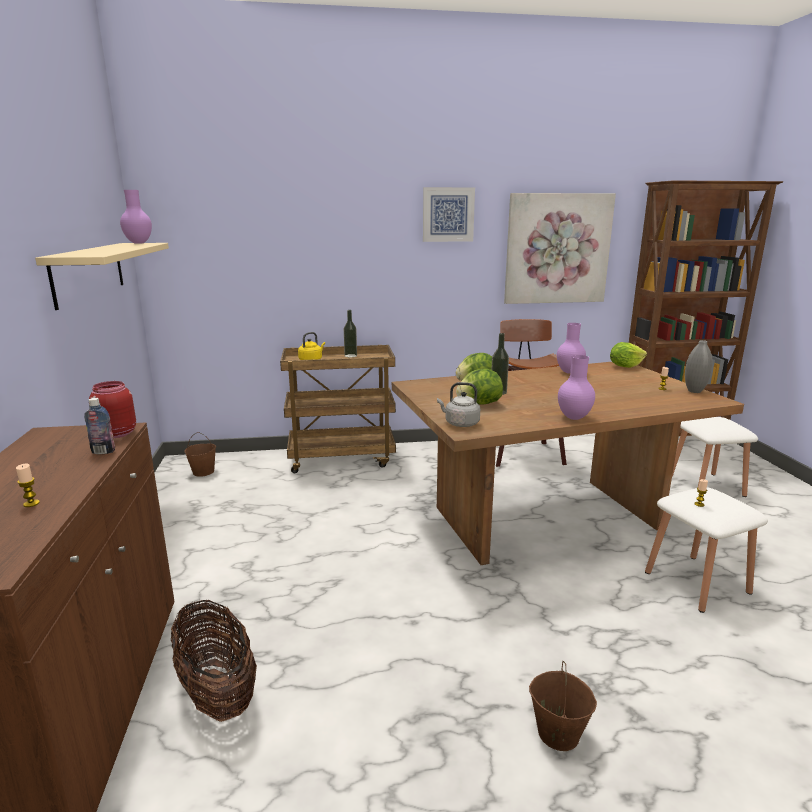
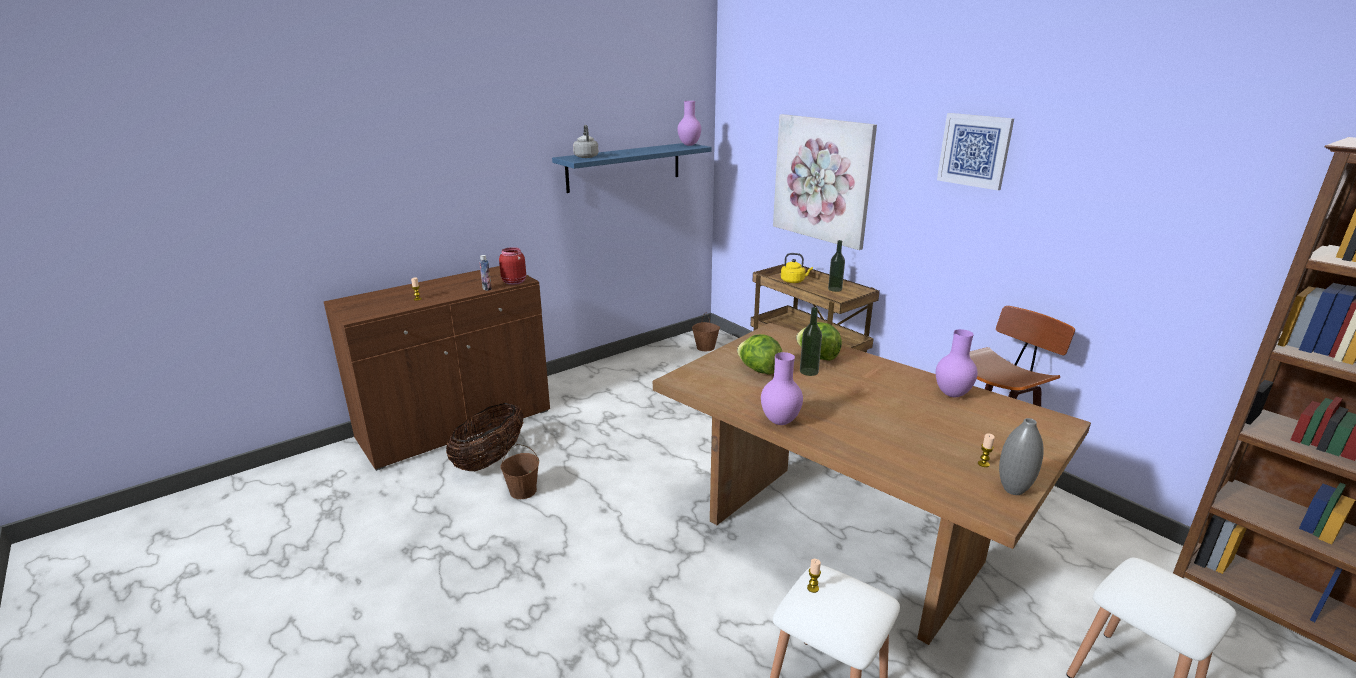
camera: 60 degrees right, 5 degrees up
beige shelf [35,243,169,310] -> blue shelf [552,143,712,193]
grey kettle [437,382,480,427] -> grey kettle moved to [573,125,598,158]
picture [504,193,616,304] -> picture moved to [773,114,877,250]
brown bucket [529,661,597,751] -> brown bucket moved to [500,444,539,499]
lettuce [610,342,647,368] -> none

